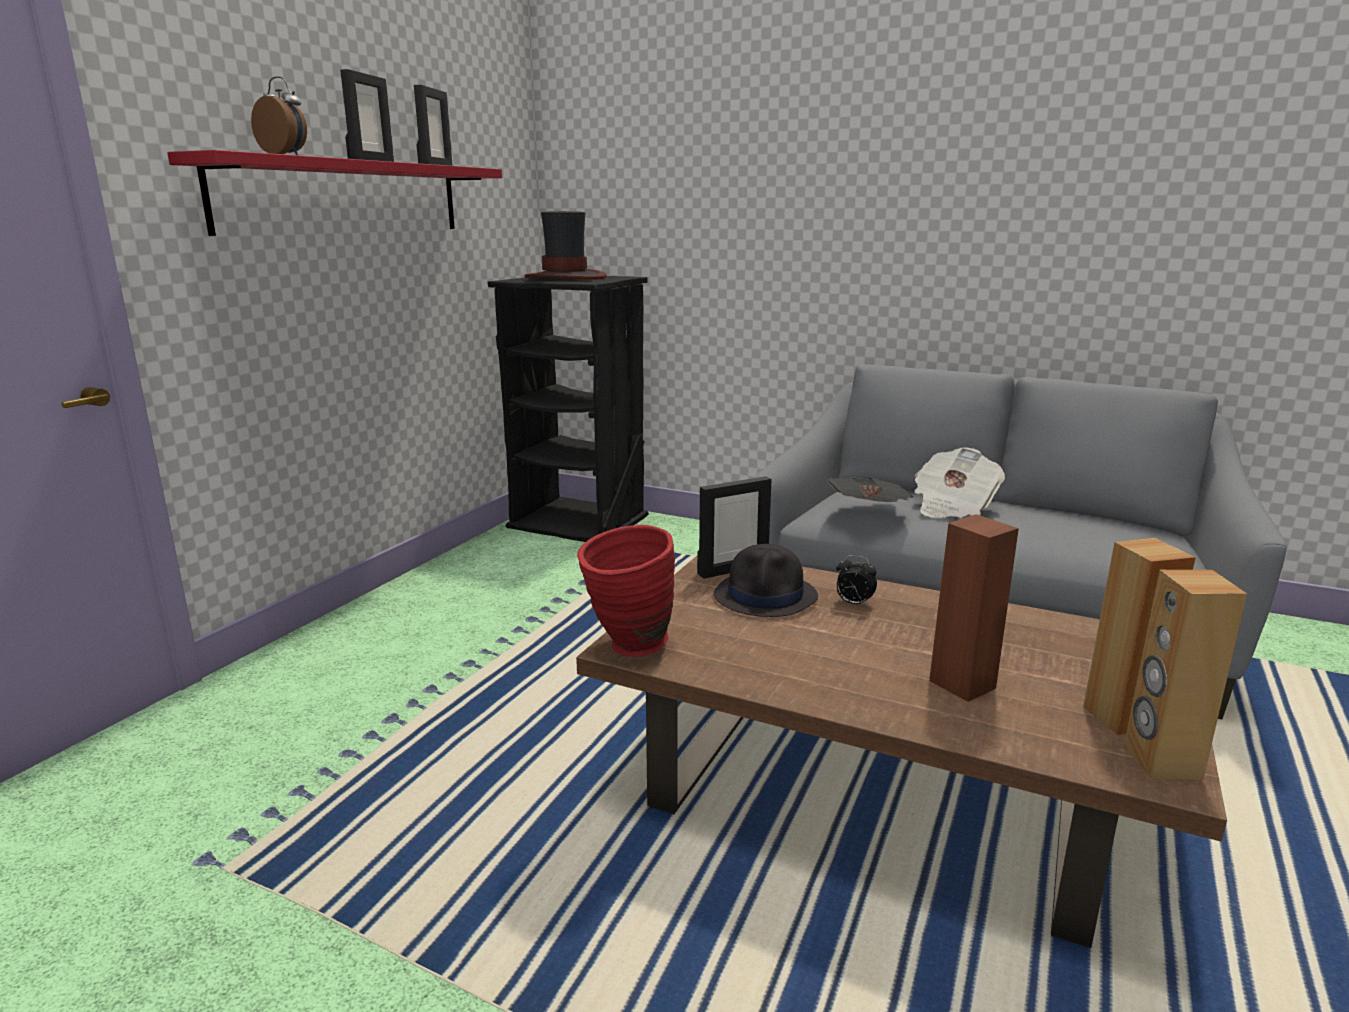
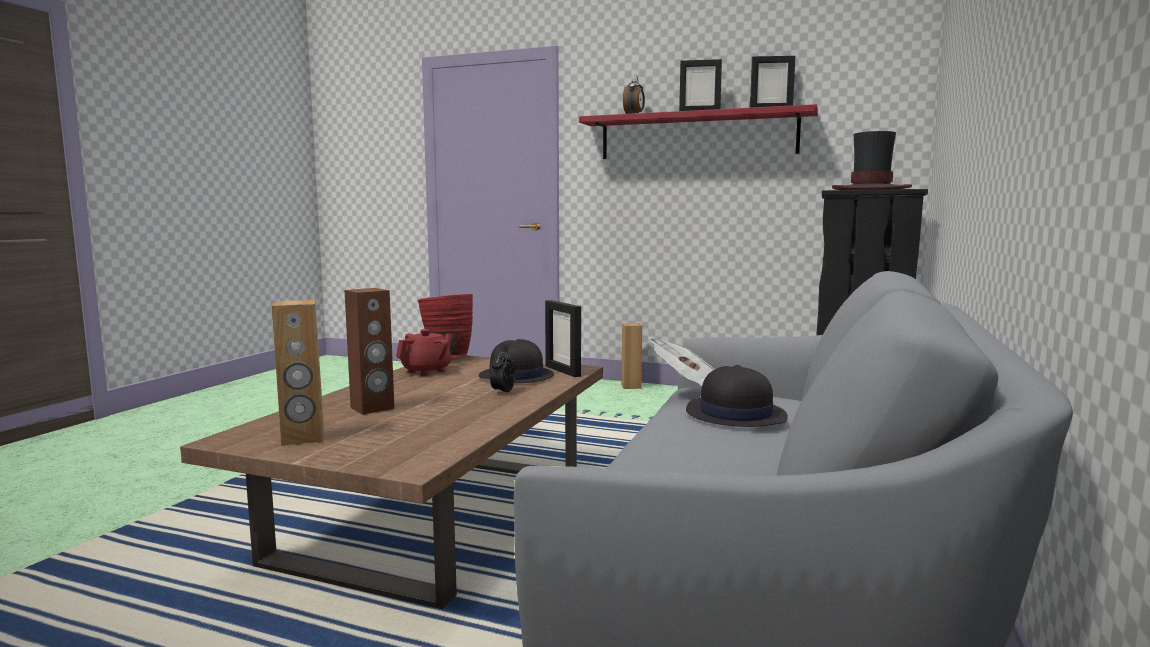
camera: 85 degrees right, 10 degrees down
newspaper [914,447,1005,518] -> black hat [686,365,788,427]
brown speaker [1124,570,1247,780] -> brown speaker moved to [622,323,642,389]
none -> red teapot [396,329,453,376]

